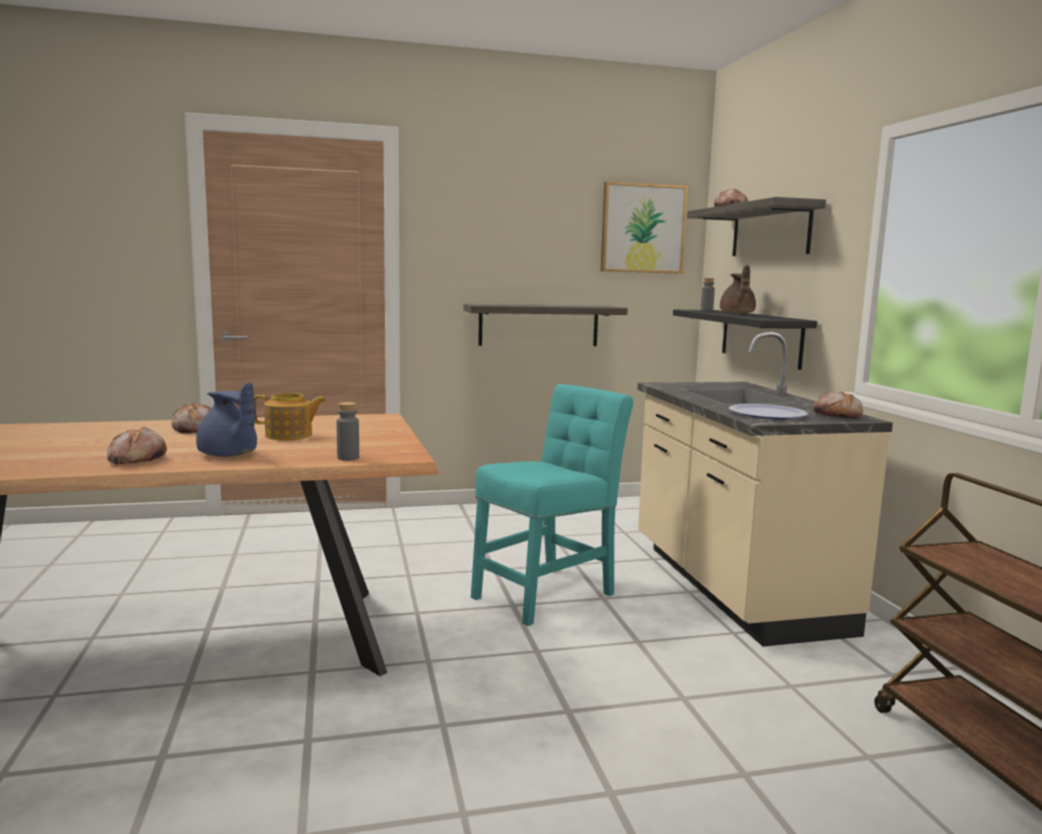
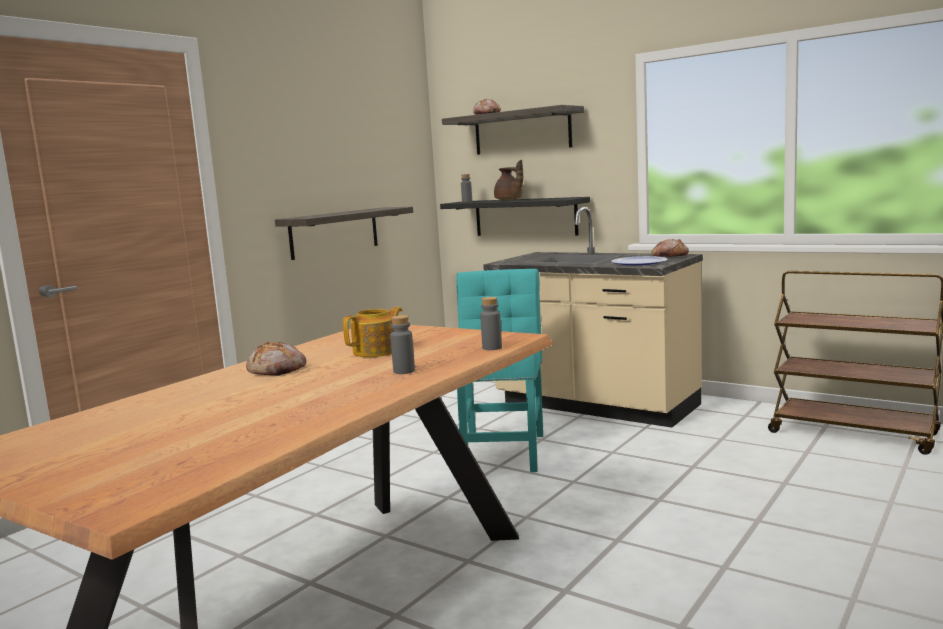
camera: 40 degrees left, 0 degrees up
bread [107,427,167,465] -> none
blue teapot [196,382,257,457] -> grey bottle [390,315,415,374]
picture [601,181,688,274] -> none

